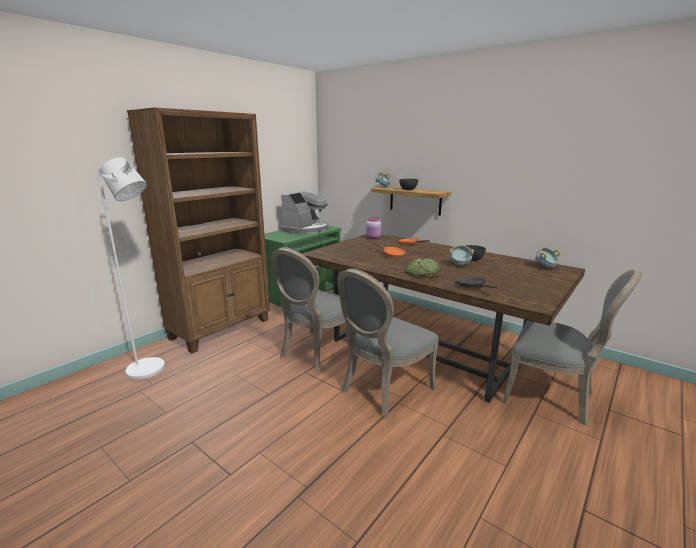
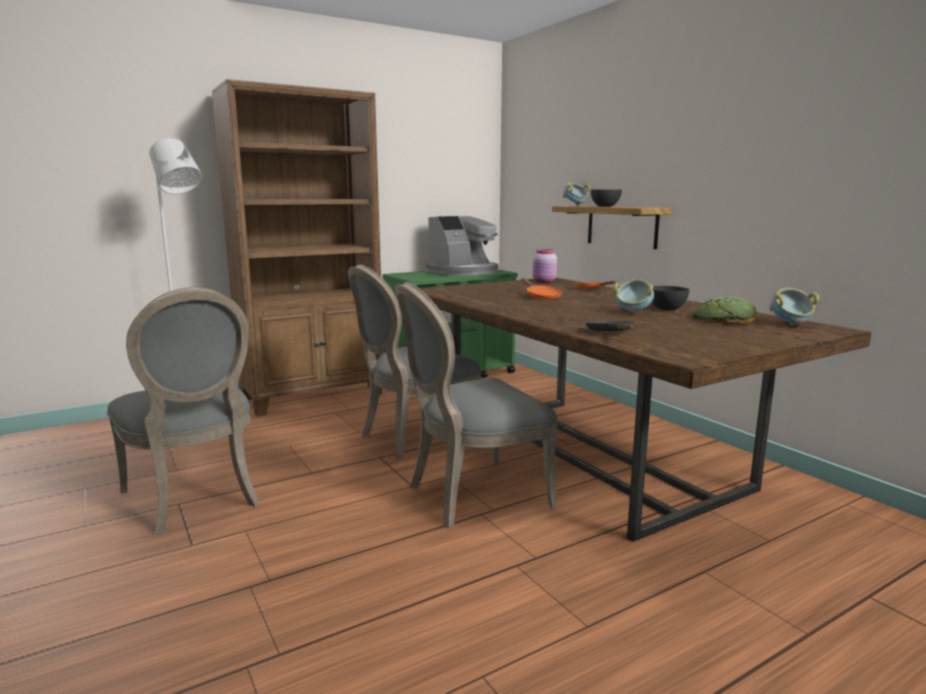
camera: 20 degrees right, 5 degrees down
bread [404,259,441,277] -> bread moved to [692,297,757,324]
grey chair [502,270,642,426] -> grey chair moved to [107,287,260,535]

